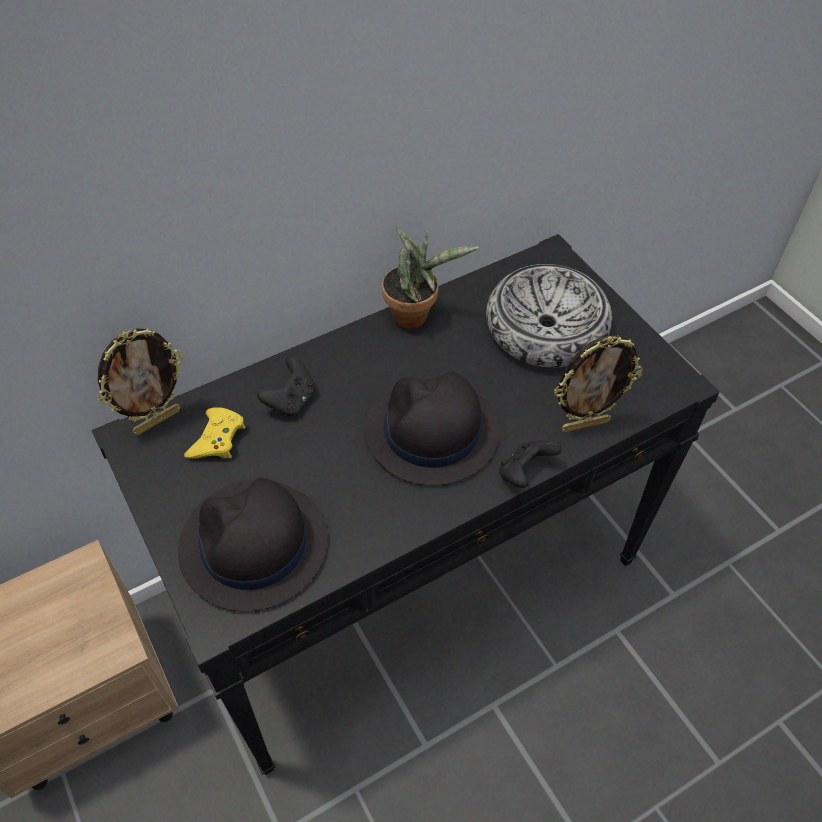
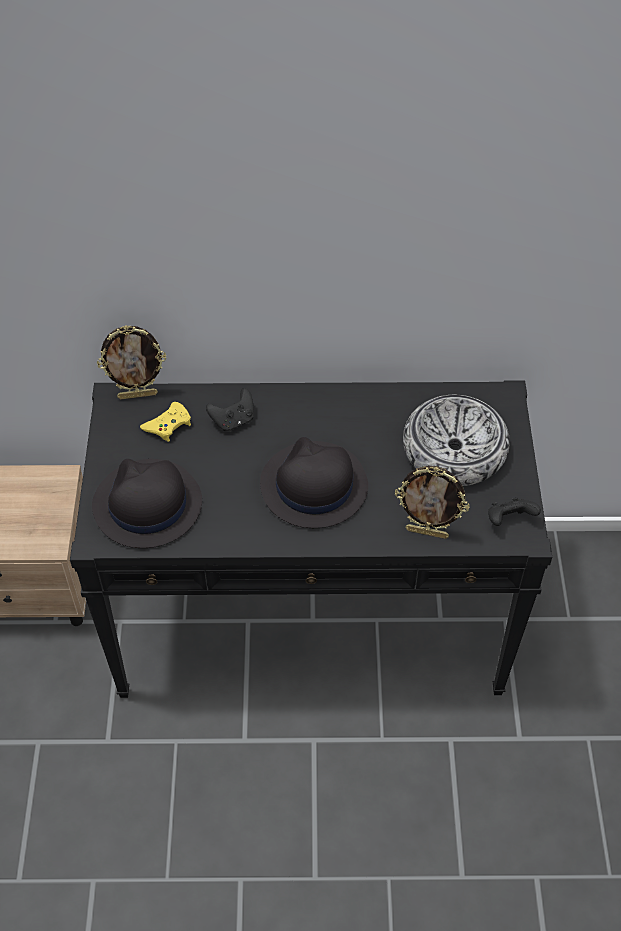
camera: 30 degrees right, 0 degrees up
potted plant [382,227,479,329] -> none
black game controller [499,439,562,488] -> black game controller moved to [488,498,541,526]

